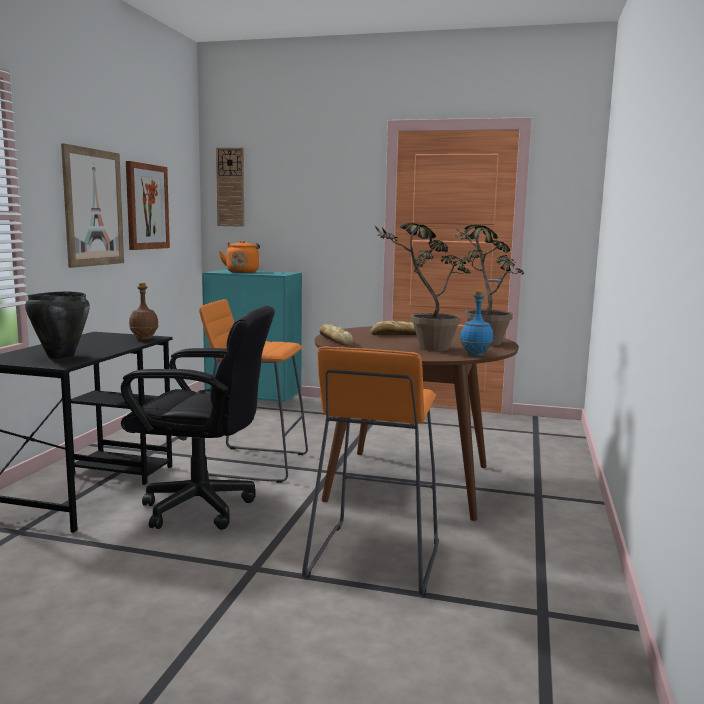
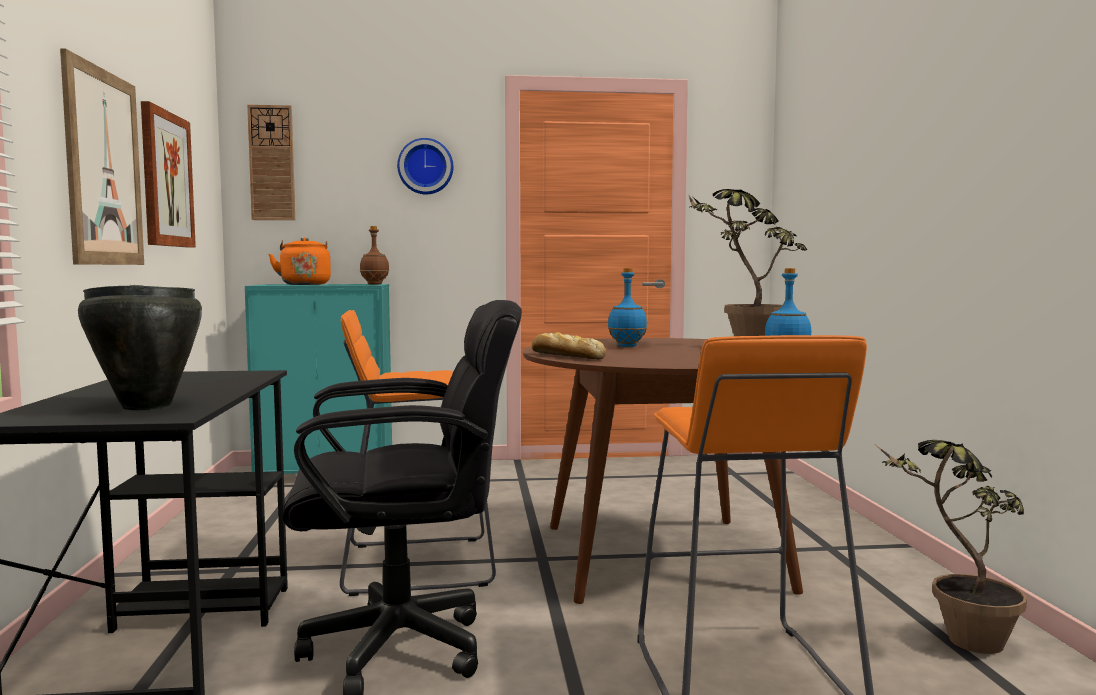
camera: 20 degrees left, 5 degrees down
brown bottle [129,283,159,340] -> brown bottle moved to [360,226,389,285]
bread [371,321,416,335] -> blue bottle [608,268,647,347]
potted plant [373,223,471,351] -> potted plant moved to [873,440,1027,654]
none -> wall clock [397,138,453,194]

